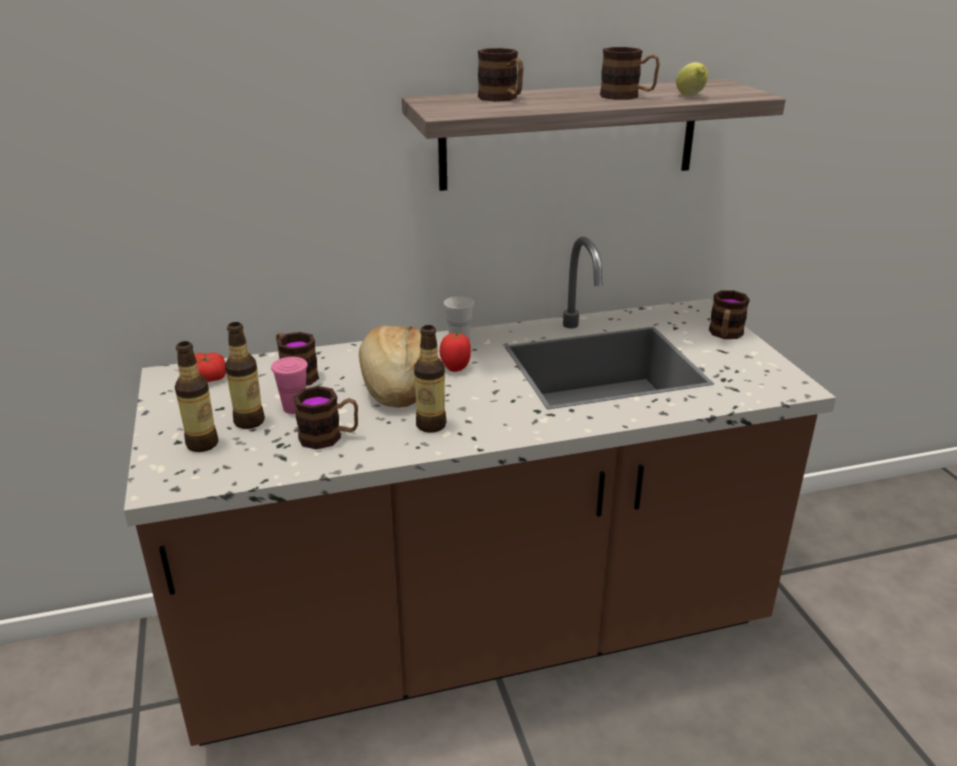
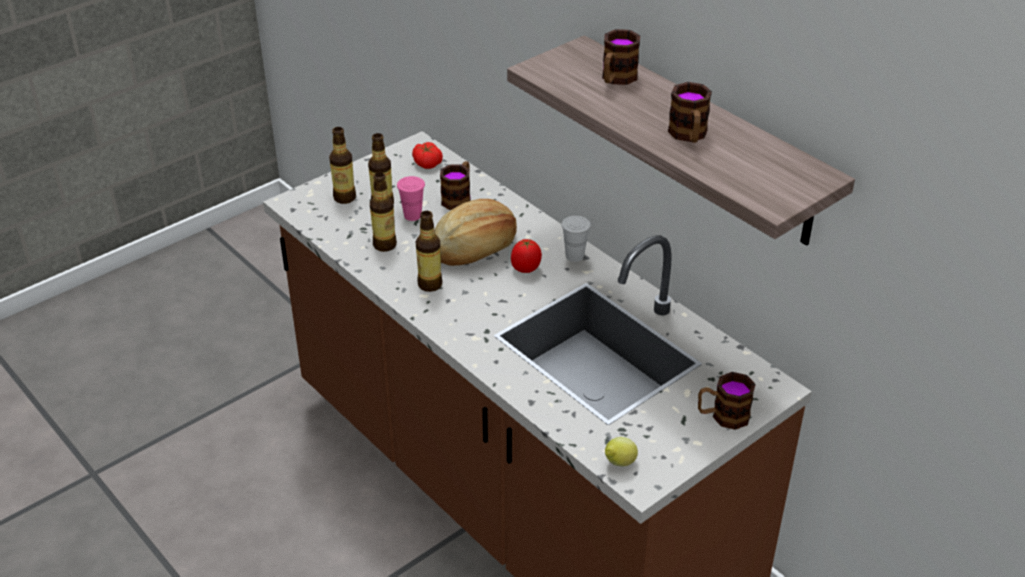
camera: 65 degrees right, 10 degrees up
mug [293,386,358,450] -> bottle [370,172,397,252]
lemon [676,62,708,96] -> lemon moved to [605,437,638,466]

